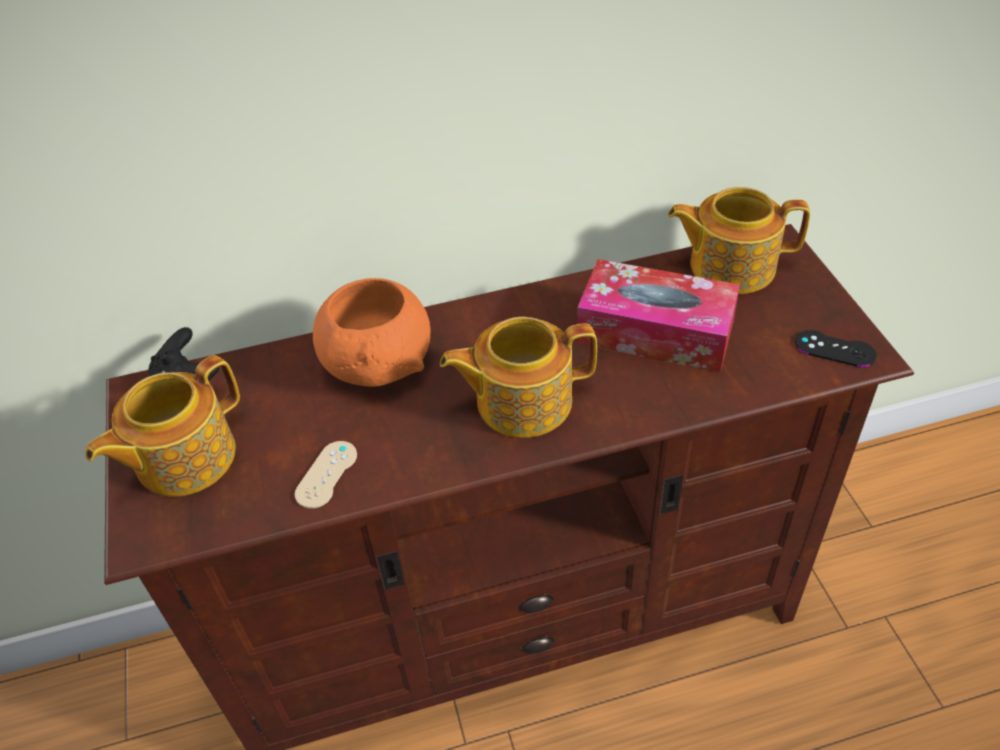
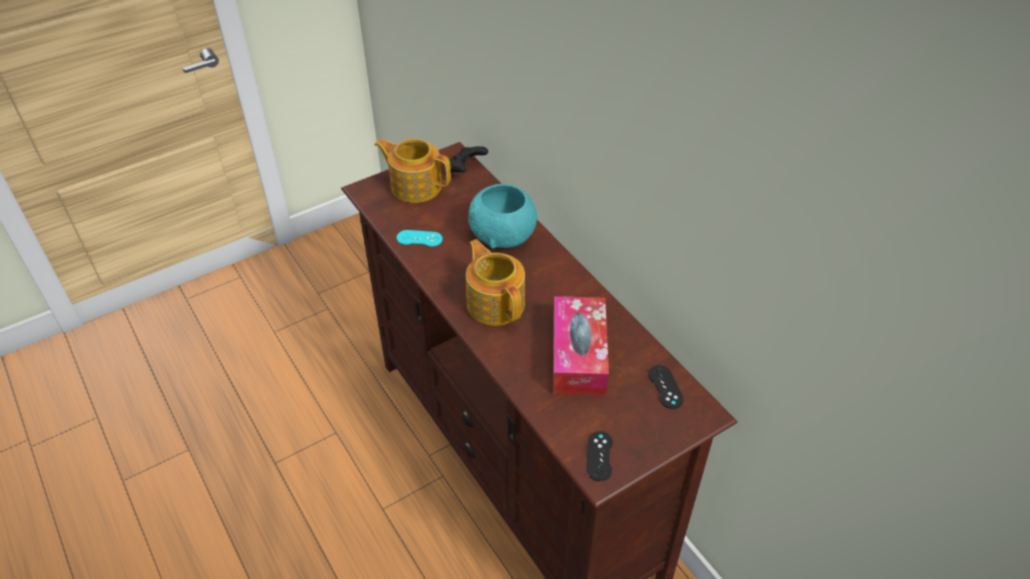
camera: 70 degrees right, 0 degrees up
beige game controller [295,441,357,509] -> turquoise game controller [397,230,443,247]
orange bowl [313,278,431,387] -> turquoise bowl [468,184,537,249]
teapot [668,187,810,294] -> black game controller [648,365,684,409]

